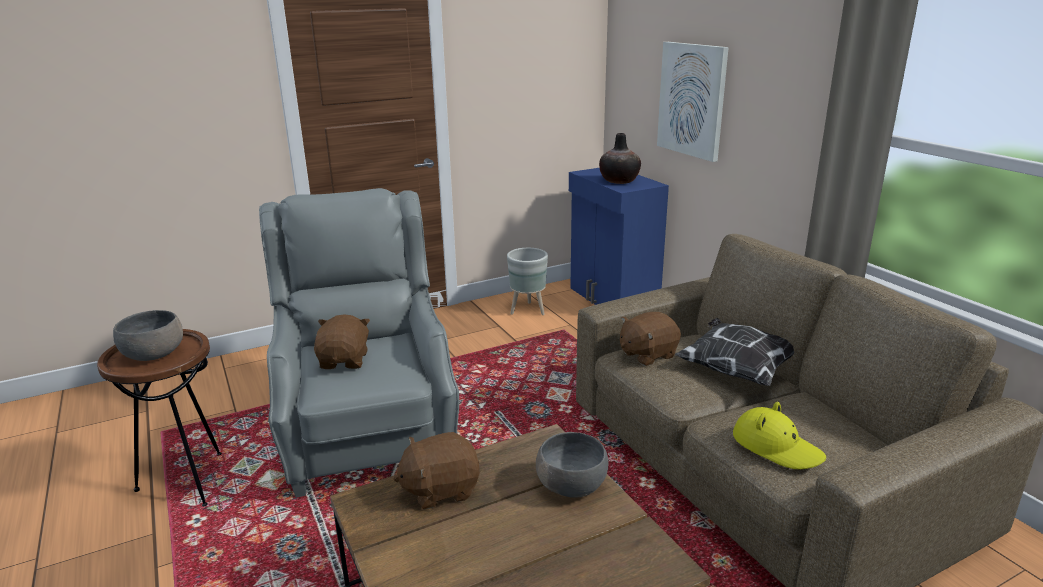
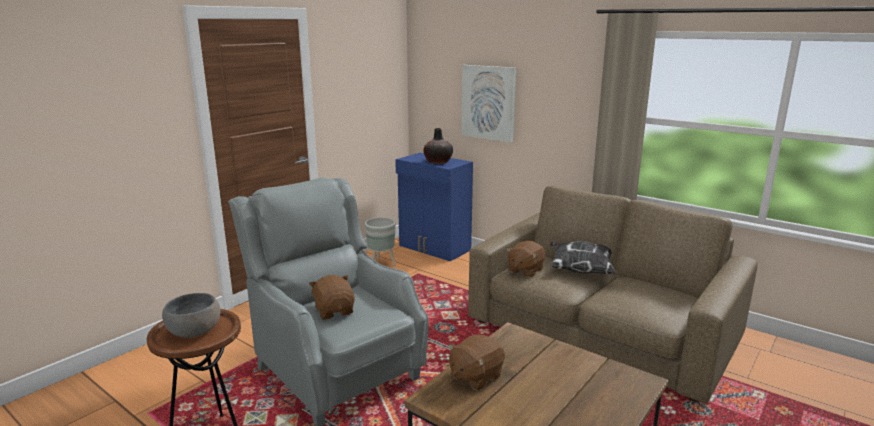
camera: 25 degrees left, 5 degrees down
grey bowl [536,432,609,498] -> none
yellow hat [733,401,826,469] -> none

